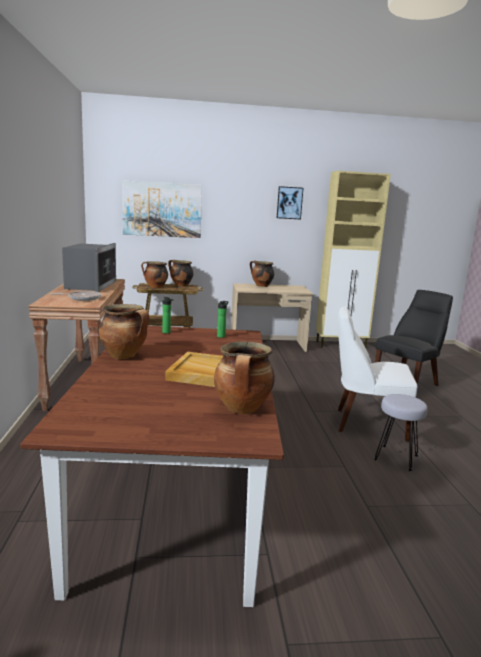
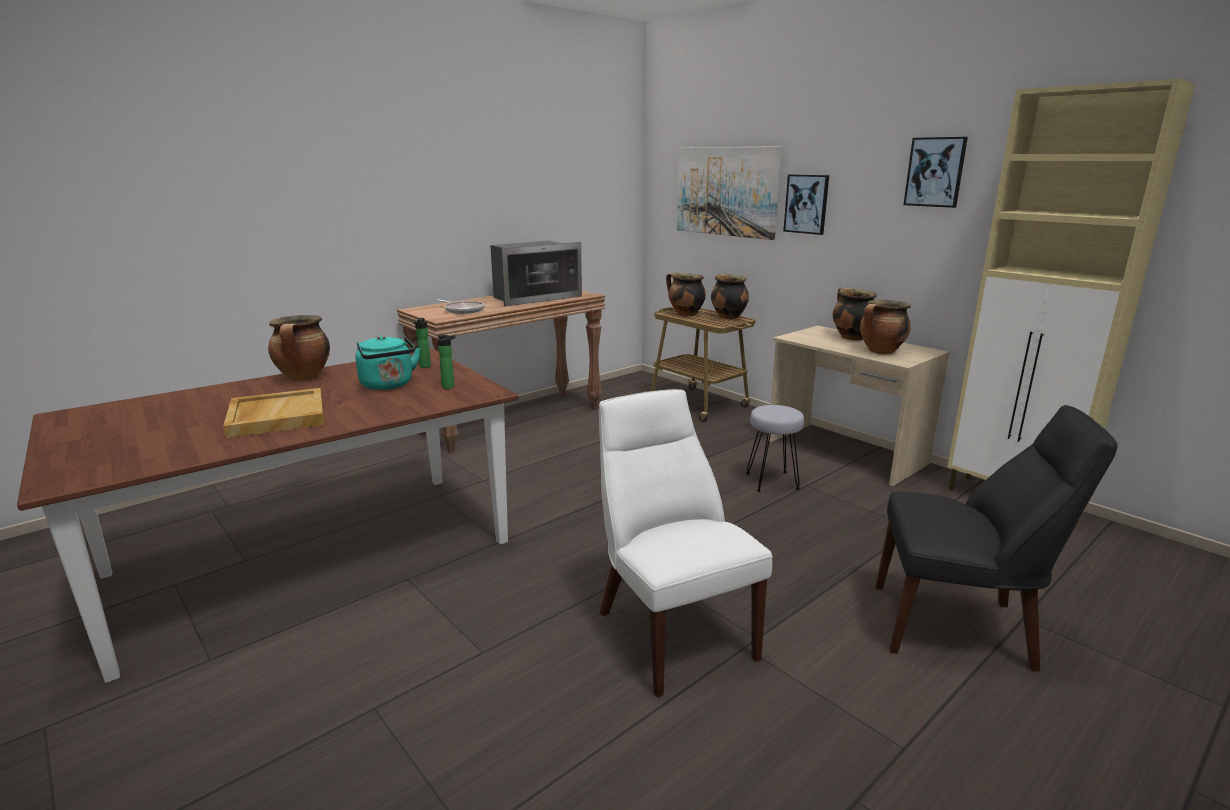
camera: 55 degrees right, 5 degrees up
cooking pot [214,342,275,414] -> cooking pot moved to [860,300,911,354]
grey stool [374,394,428,471] -> grey stool moved to [746,405,804,492]
none -> turquoise kettle [355,335,421,390]
none -> picture [783,174,829,235]

